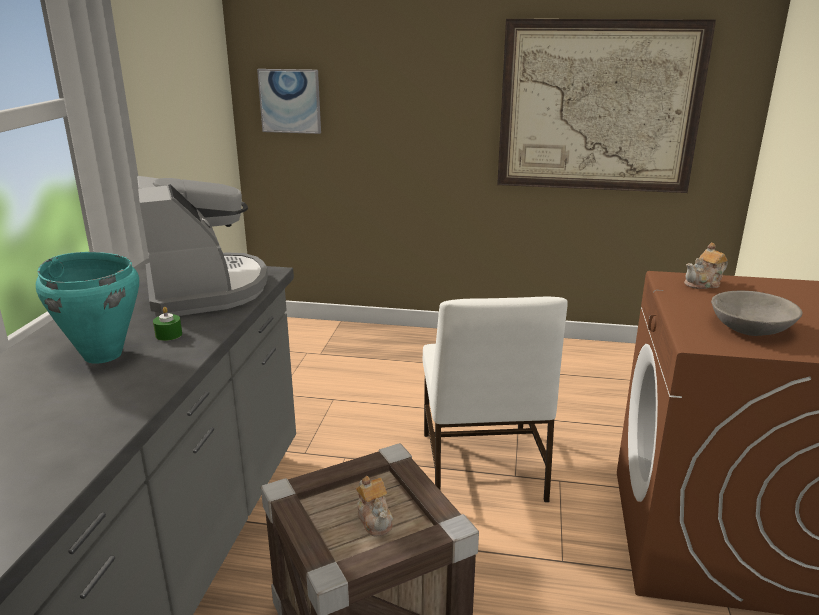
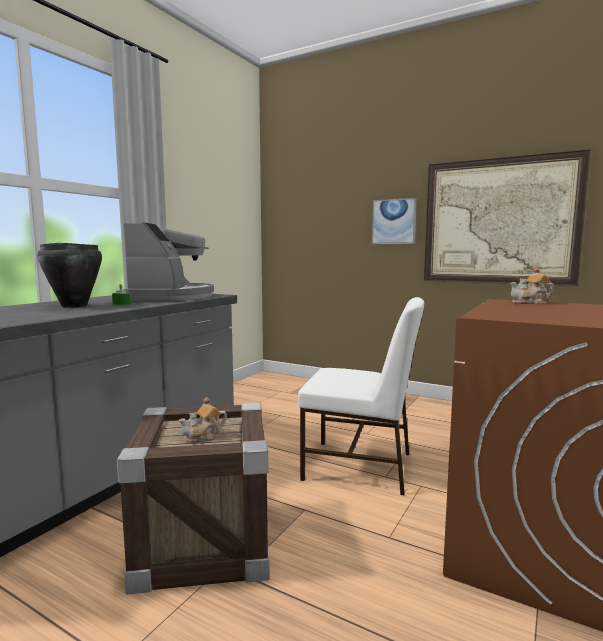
camera: 20 degrees right, 15 degrees down
turquoise cooking pot [36,252,139,364] -> black cooking pot [37,243,102,308]
picture [257,69,321,134] -> picture moved to [372,198,417,244]
teapot [356,476,393,537] -> teapot turned 60 degrees clockwise [178,397,227,443]
white chair [423,297,568,502] -> white chair turned 90 degrees counterclockwise [298,297,424,495]
grey bowl [711,291,802,336] -> none

